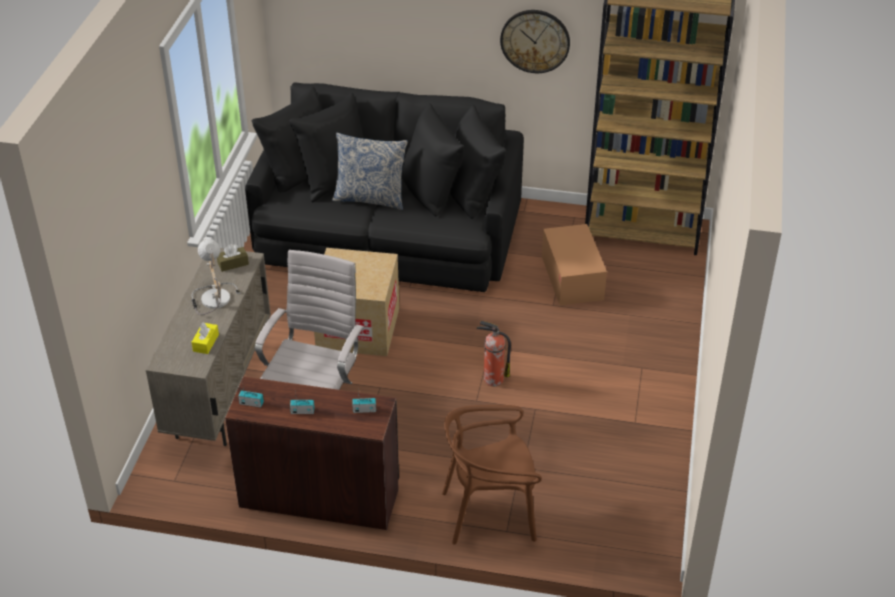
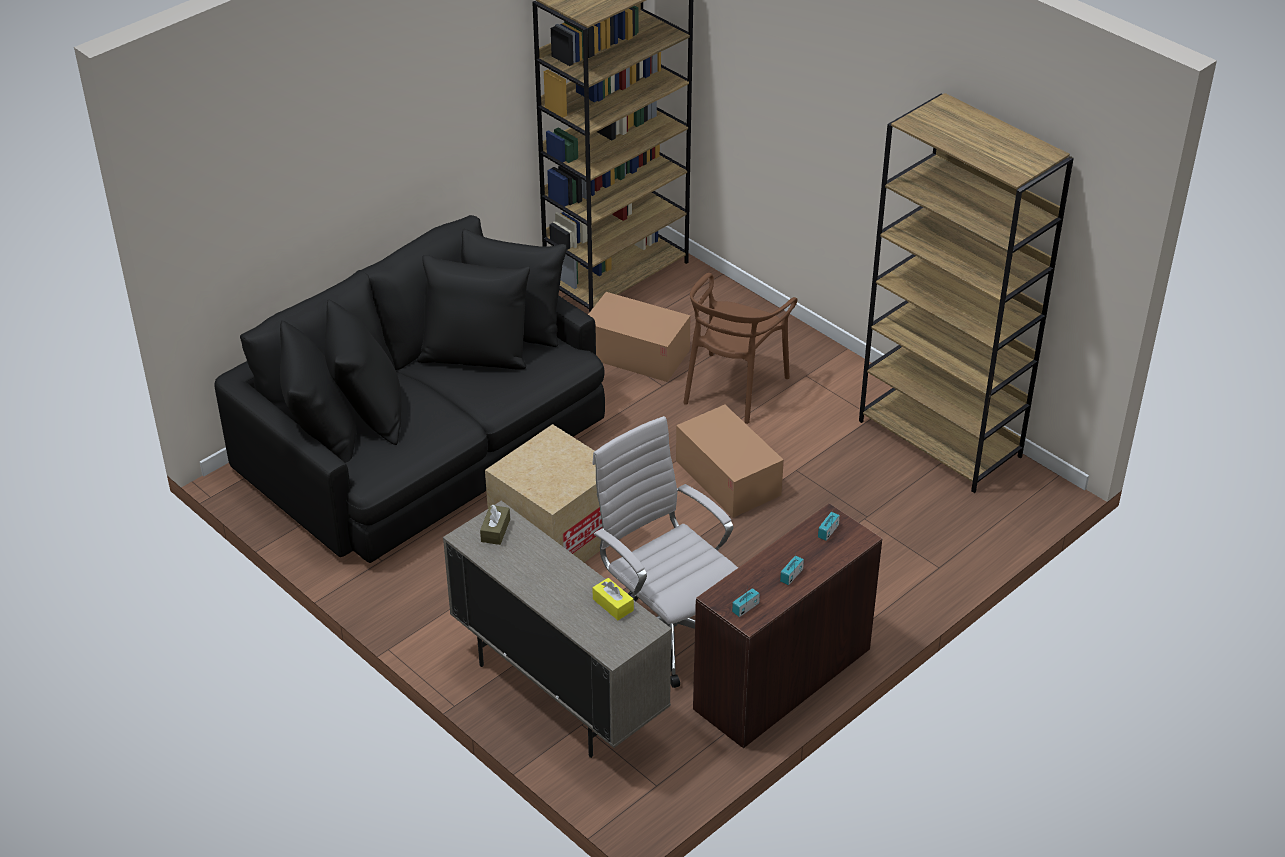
camera: 55 degrees left, 0 degrees up
table lamp [191,239,240,315] -> none
pillow [332,133,408,210] -> none
brown chair [442,405,542,545] -> brown chair moved to [683,273,797,424]
fire extinguisher [476,321,511,386] -> cardboard box [676,405,784,518]
wall clock [500,10,570,73] -> none
none -> brown bookcase [859,93,1074,493]

